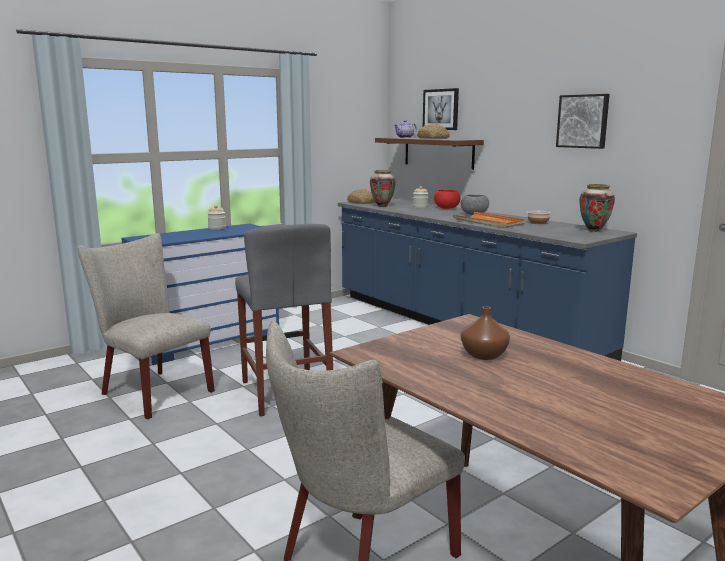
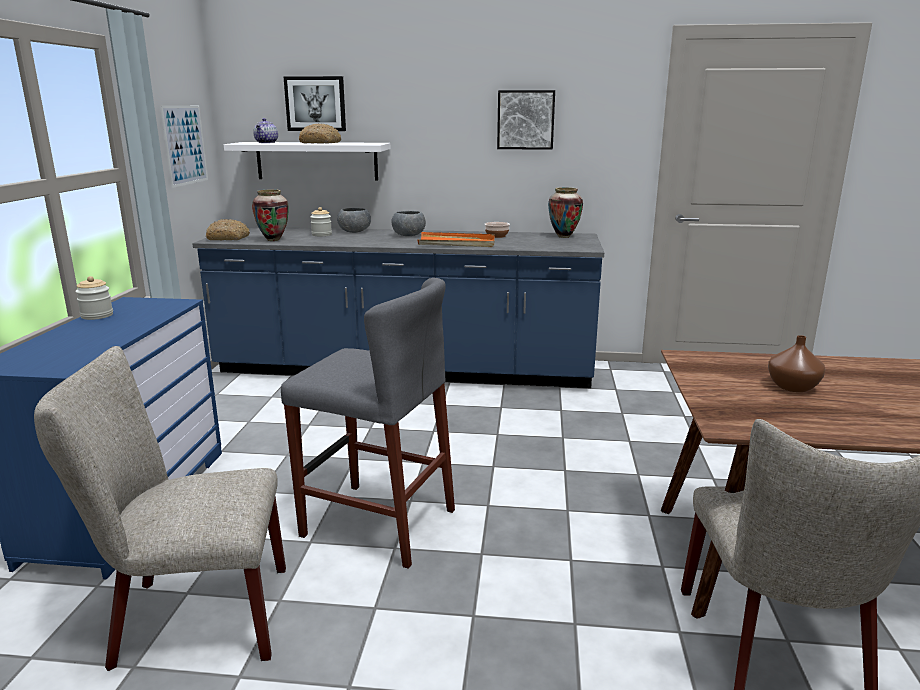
camera: 45 degrees left, 5 degrees up
brown shelf [375,137,484,170] -> white shelf [224,142,390,181]
red bowl [434,190,460,209] -> grey bowl [337,208,371,233]
none -> picture [160,105,208,188]

